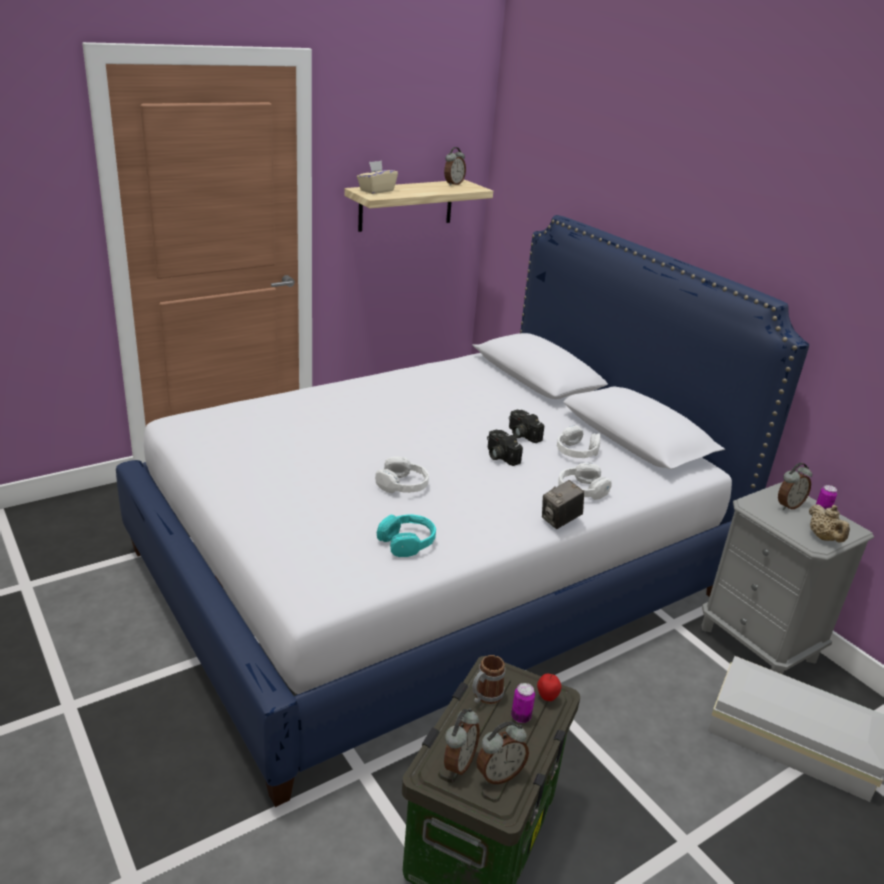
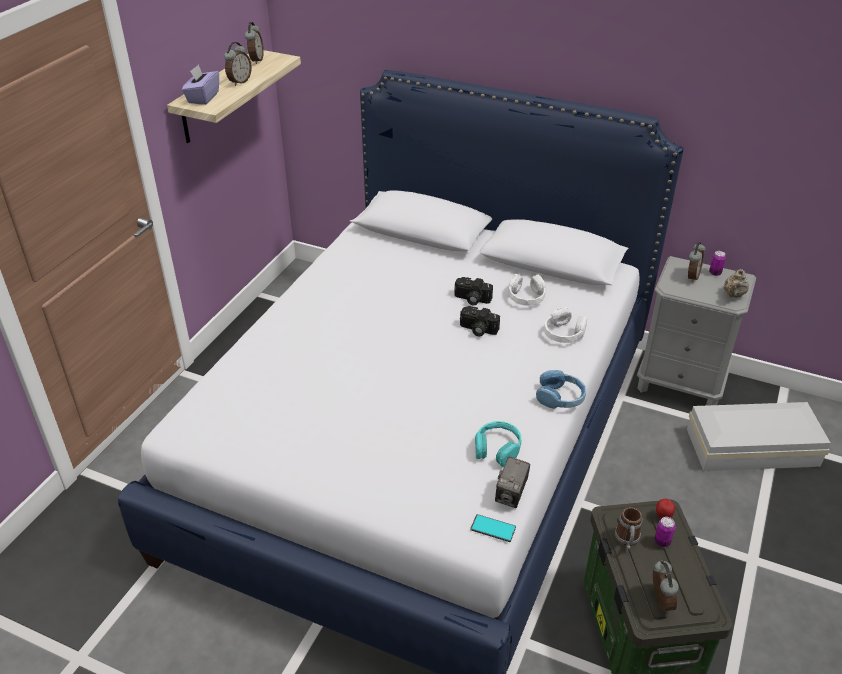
camera: 30 degrees left, 10 degrees up
beige tissue box [357,160,398,194] -> purple tissue box [182,64,219,105]
white headphones [375,456,429,493] -> none
alarm clock [476,721,529,784] -> alarm clock moved to [224,42,252,86]
camera [542,480,584,529] -> camera moved to [495,456,530,508]
beige teapot [809,504,850,543] -> beige teapot turned 75 degrees clockwise [724,269,749,298]
none -> phone [470,514,516,542]
none -> blue headphones [536,370,586,409]

